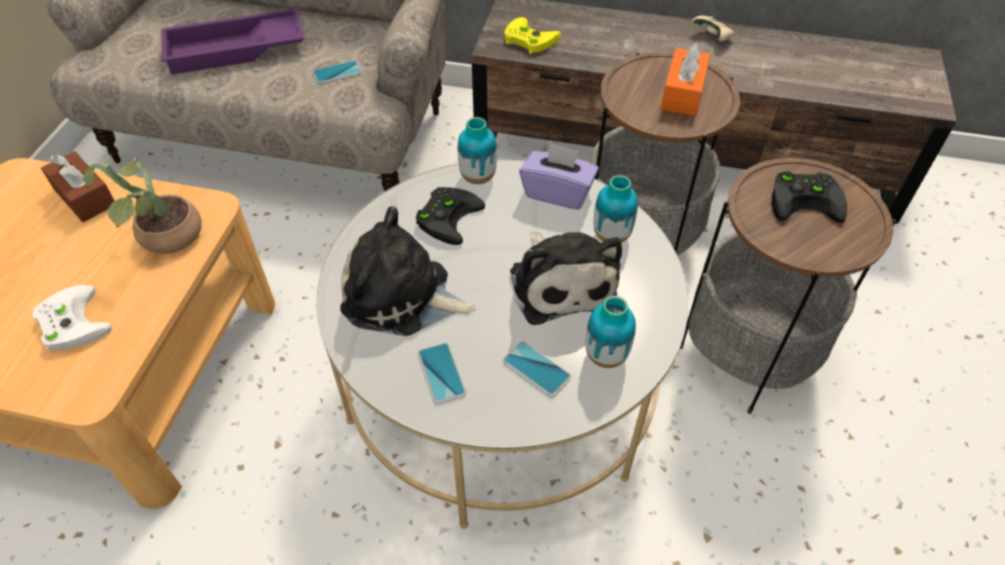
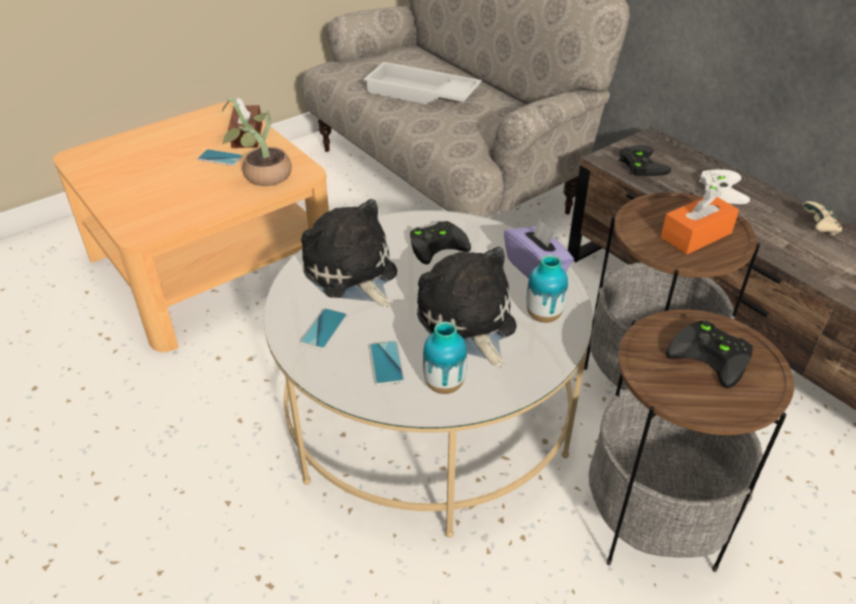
camera: 40 degrees right, 10 degrees down
white game controller [33,285,112,351] -> white game controller moved to [699,169,750,204]
purple tray [161,8,305,75] -> white tray [364,62,482,104]
phone [313,61,362,84] -> phone moved to [198,149,243,166]
vase [458,117,497,184] -> none
yellow game controller [504,17,561,54] -> black game controller [618,145,671,176]
plush toy [510,232,622,325] -> plush toy turned 135 degrees clockwise [417,247,516,367]

